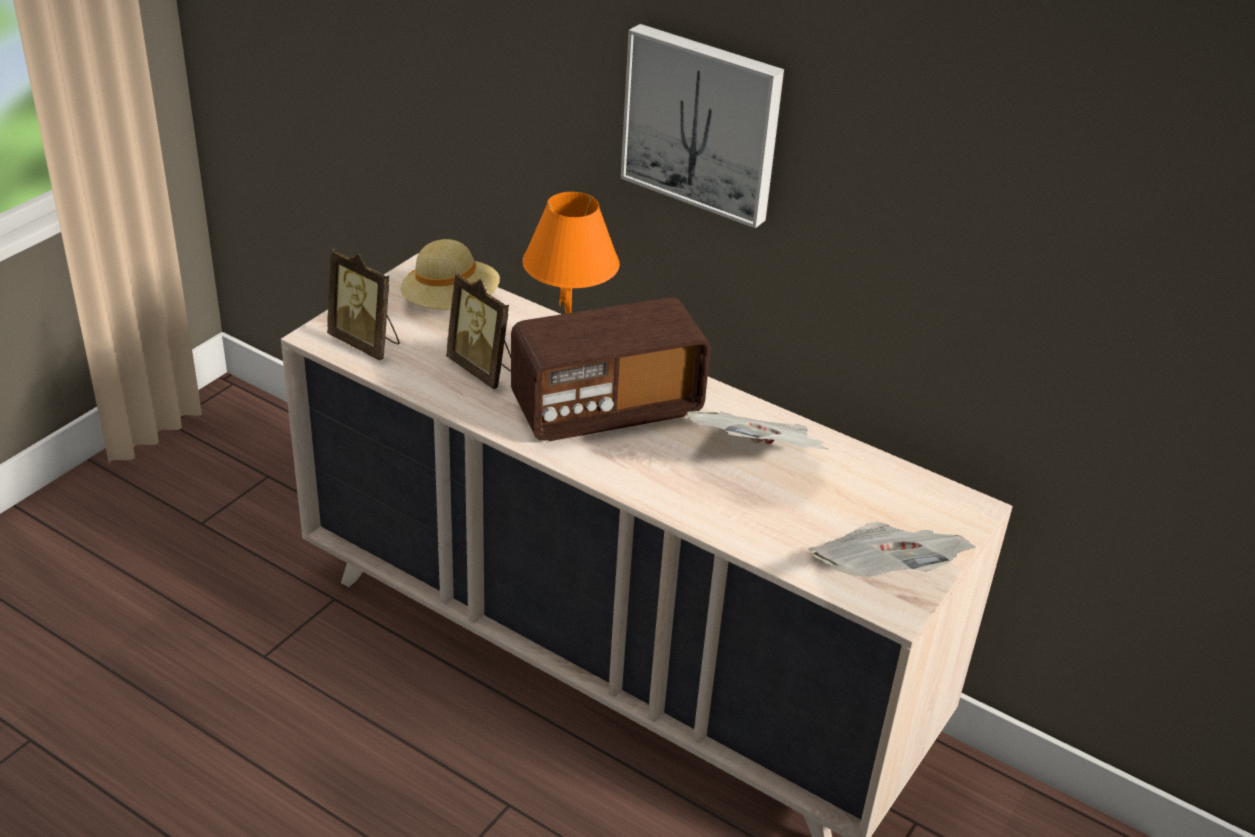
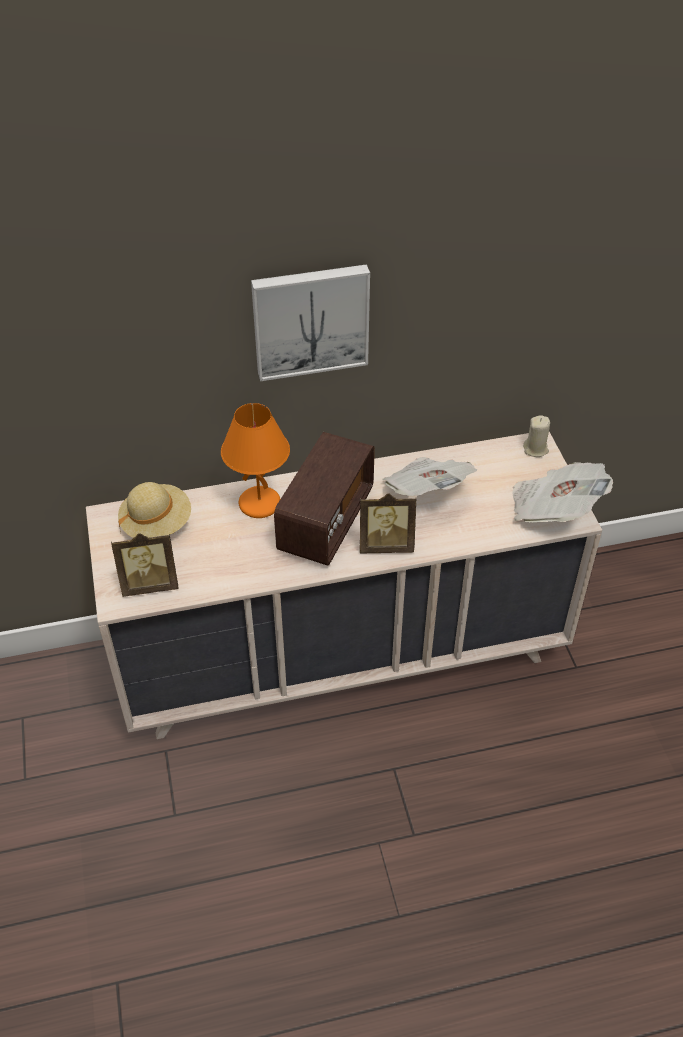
camera: 45 degrees left, 10 degrees up
picture frame [446,272,511,389] -> picture frame moved to [360,493,417,553]
none -> beige candle [523,415,550,457]

